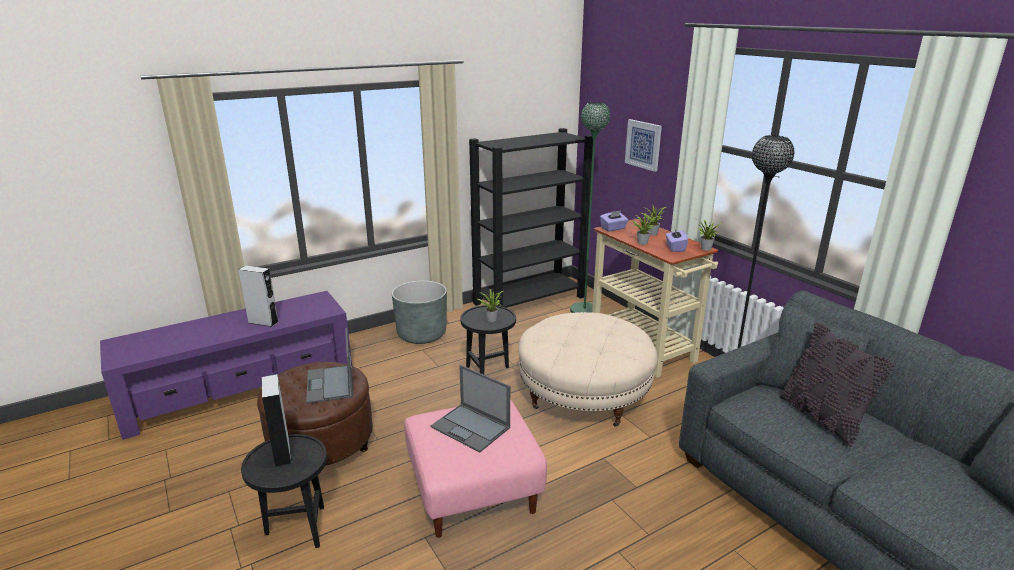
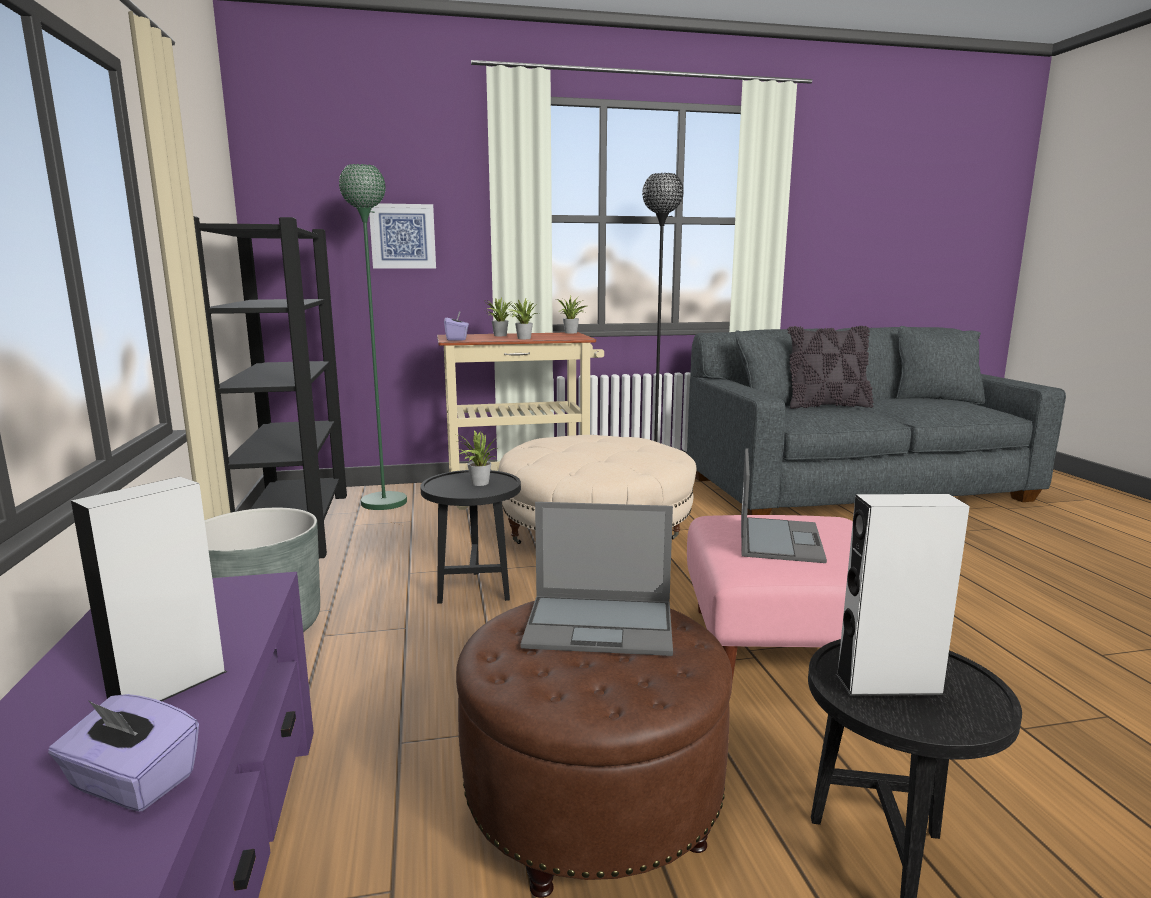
camera: 70 degrees left, 10 degrees down
laptop [431,365,510,452] -> laptop turned 45 degrees counterclockwise [741,448,827,563]
purple tissue box [666,230,688,252] -> purple tissue box moved to [48,694,199,811]

